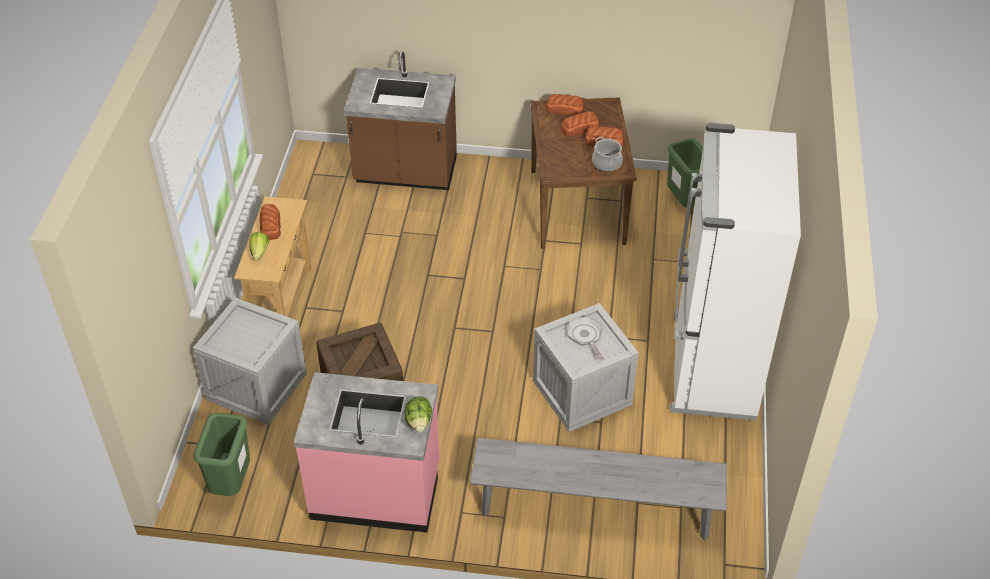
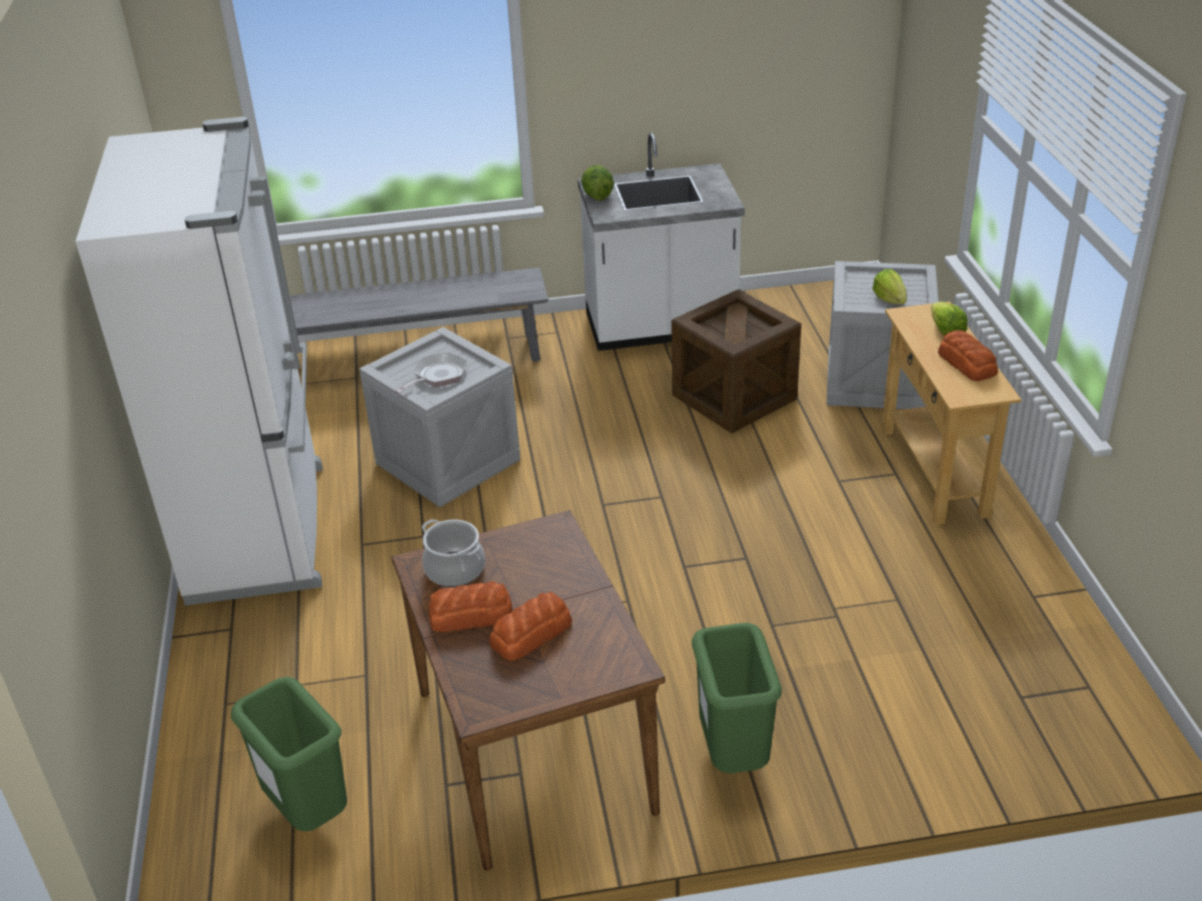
camera: 165 degrees right, 10 degrees down
green trash can [193,413,250,496] -> green trash can moved to [692,623,782,773]
pink counter [294,372,440,533] -> white counter [578,133,745,351]
brown counter [343,51,457,190] -> none
bread [546,94,584,115] -> none
frying pan [567,316,603,360] -> frying pan turned 105 degrees counterclockwise [394,352,467,393]
none -> lettuce [872,269,907,305]

